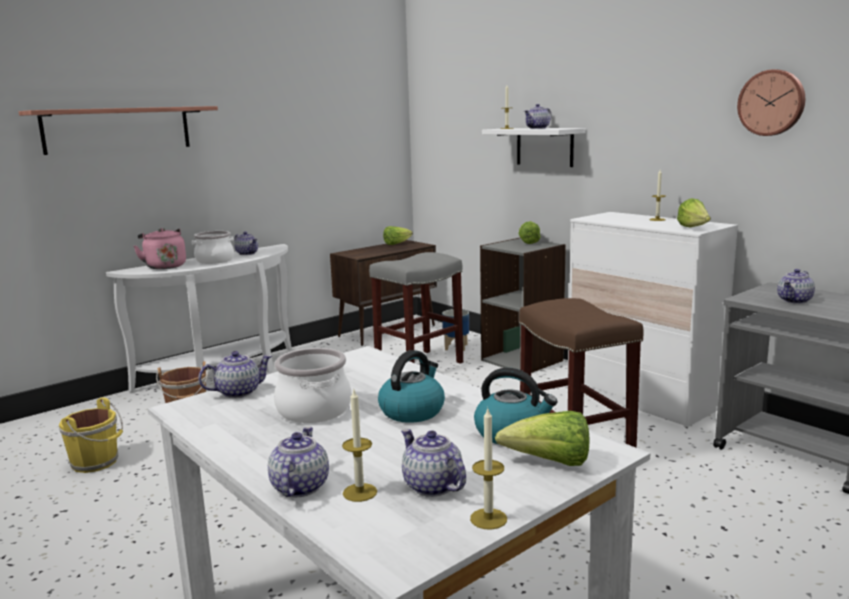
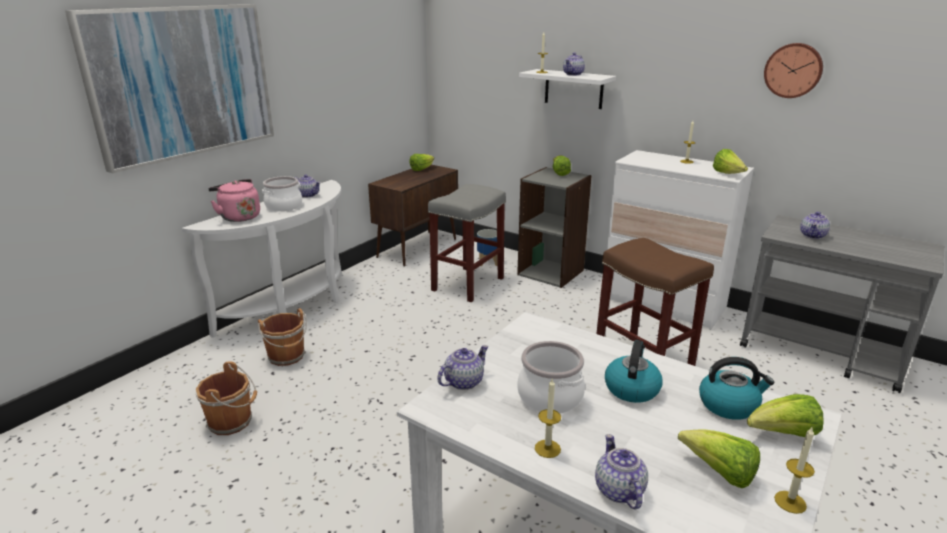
camera: 15 degrees left, 10 degrees up
shelf [19,106,218,155] -> picture [65,4,274,173]
yellow bucket [59,397,123,473] -> brown bucket [196,361,257,435]
candle [342,390,377,502] -> candle moved to [535,379,561,458]
teapot [401,429,466,497] -> lettuce [678,430,760,488]

